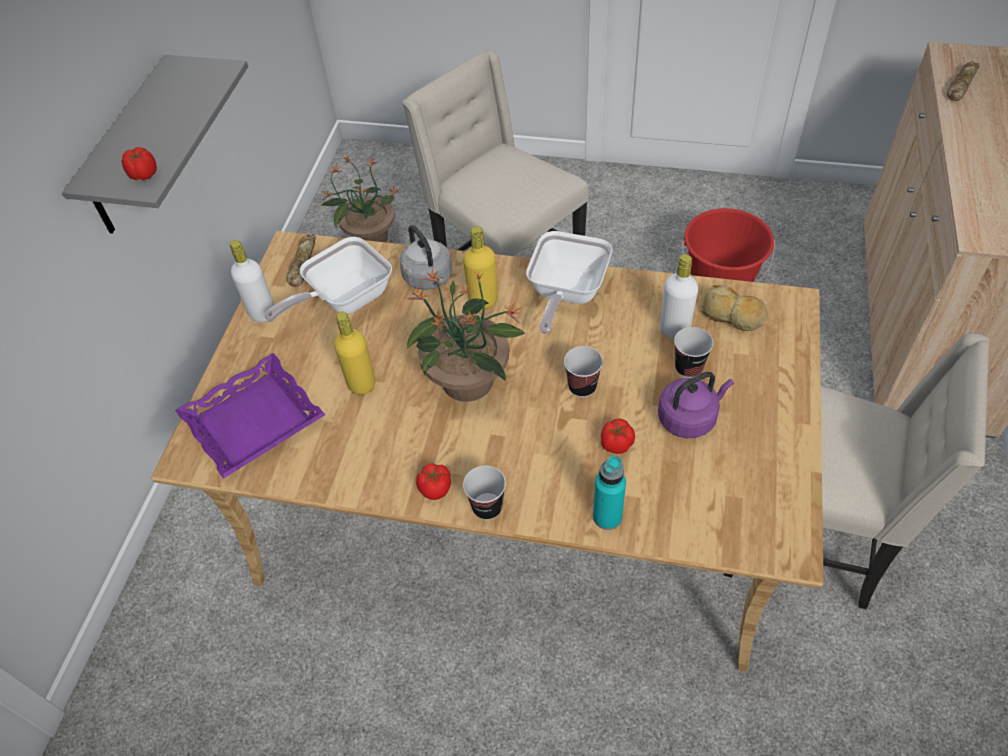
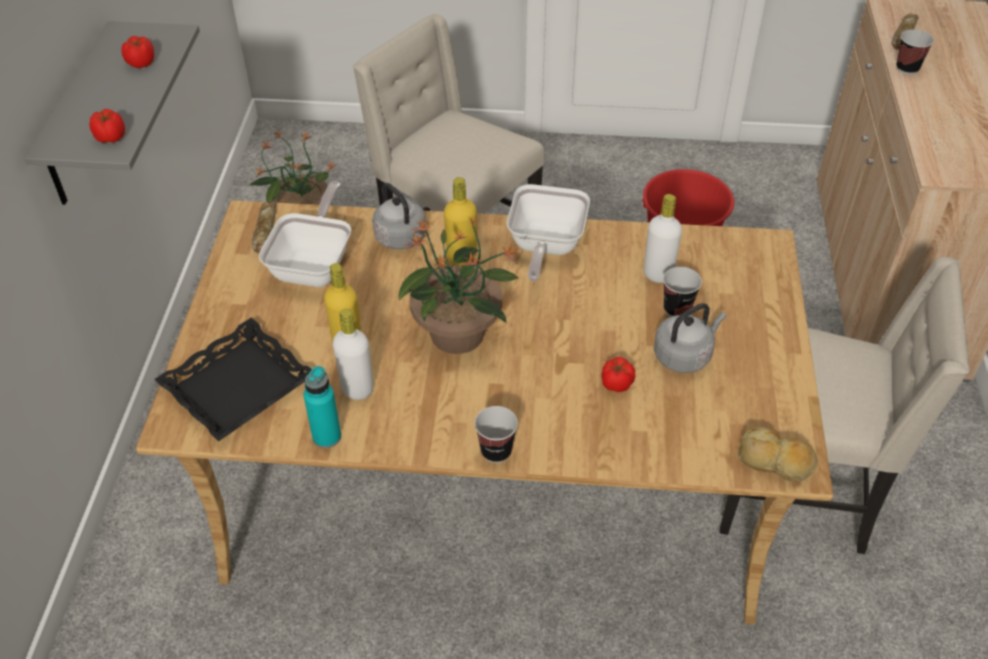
camera: 10 degrees left, 5 degrees down
purple tray [175,353,325,479] -> black tray [154,318,312,442]
white bottle [230,240,274,323] -> white bottle moved to [333,309,373,400]
frying pan [264,237,392,322] -> frying pan turned 150 degrees clockwise [259,181,351,287]
tomato [416,463,451,500] -> tomato moved to [121,36,154,68]
cup [564,346,603,397] -> cup moved to [896,29,934,75]
turquoise bottle [593,455,626,530] -> turquoise bottle moved to [304,366,341,448]
purple kettle [658,372,734,438] -> grey kettle [654,303,726,373]
bread [701,285,768,331] -> bread moved to [738,427,818,482]

